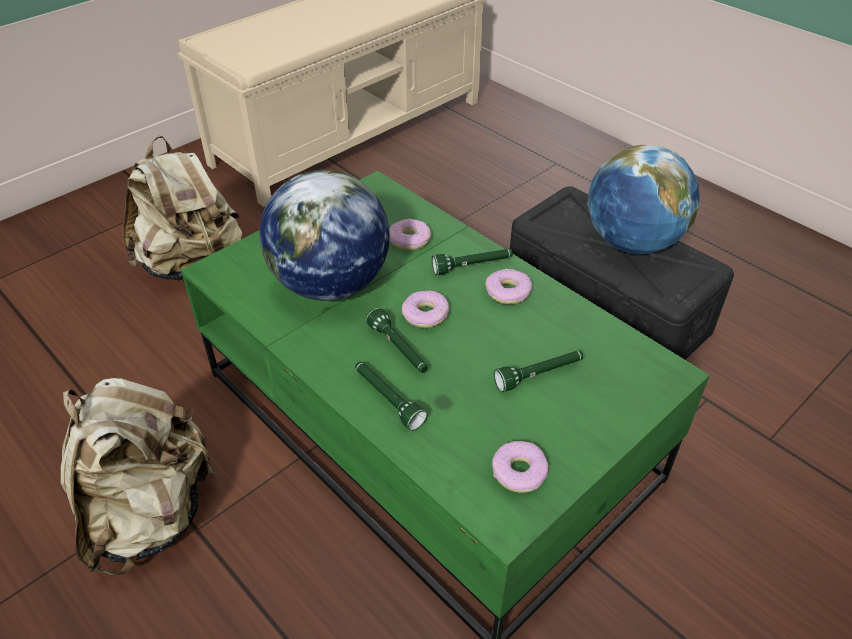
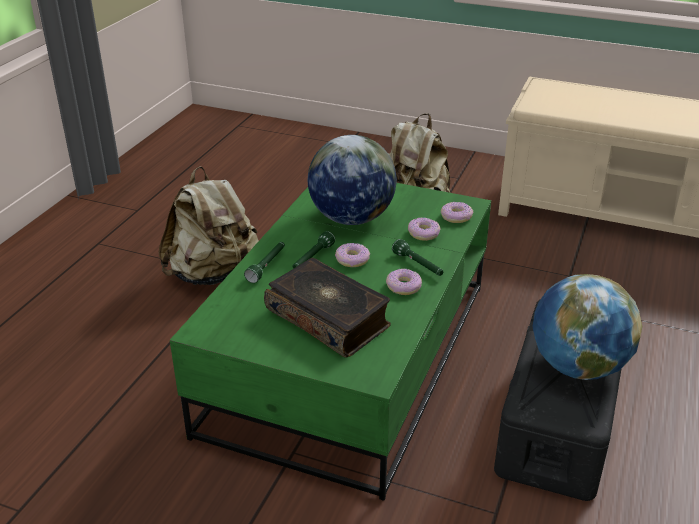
camera: 65 degrees right, 10 degrees down
donut [492,441,548,493] -> donut moved to [441,202,473,223]
green flashlight [494,350,584,392] -> book [264,258,391,357]

